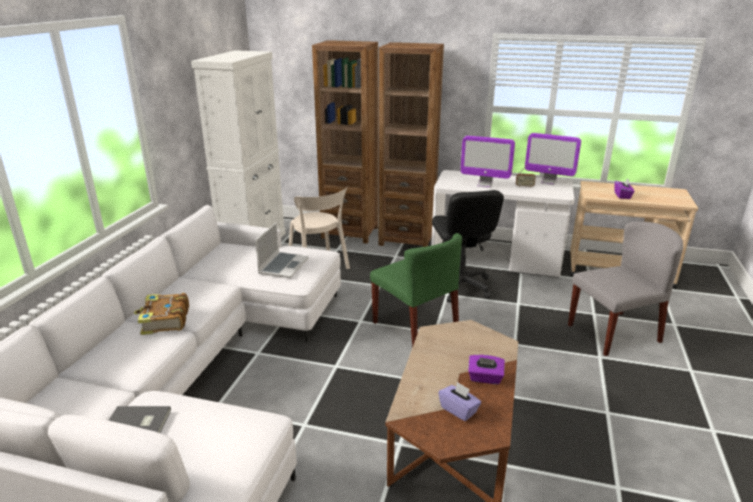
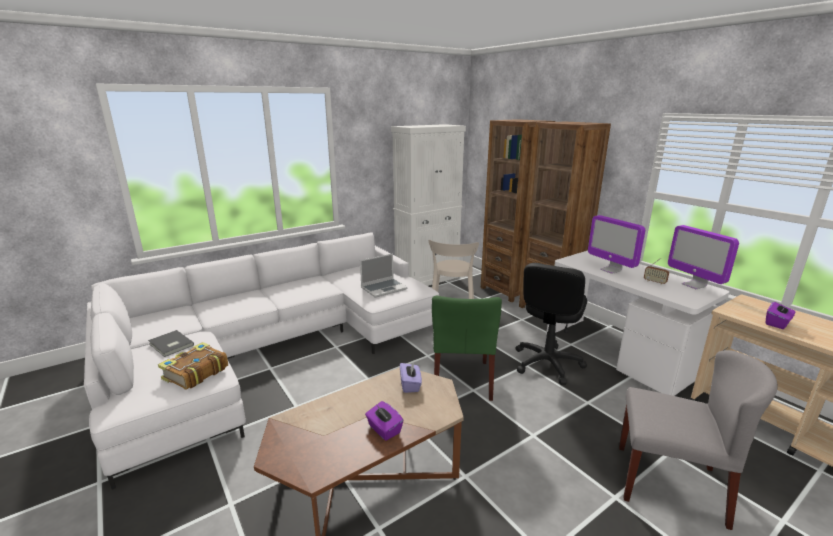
camera: 40 degrees right, 5 degrees down
book [134,293,189,335] -> book moved to [158,342,228,390]
purple tissue box [438,382,481,421] -> purple tissue box moved to [400,361,422,393]

